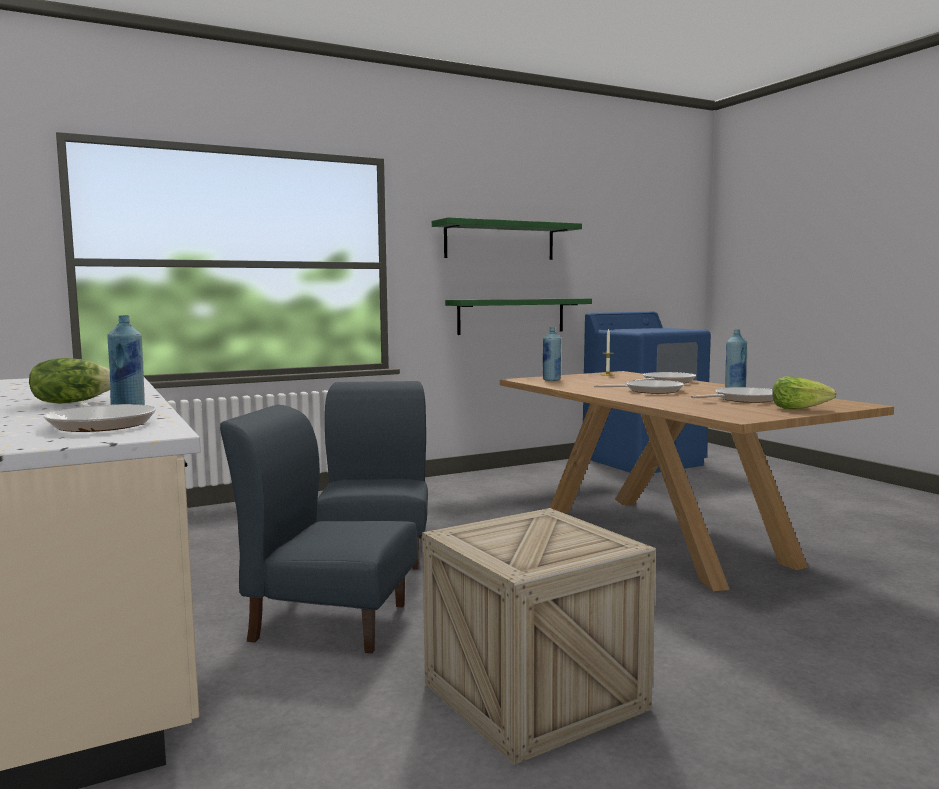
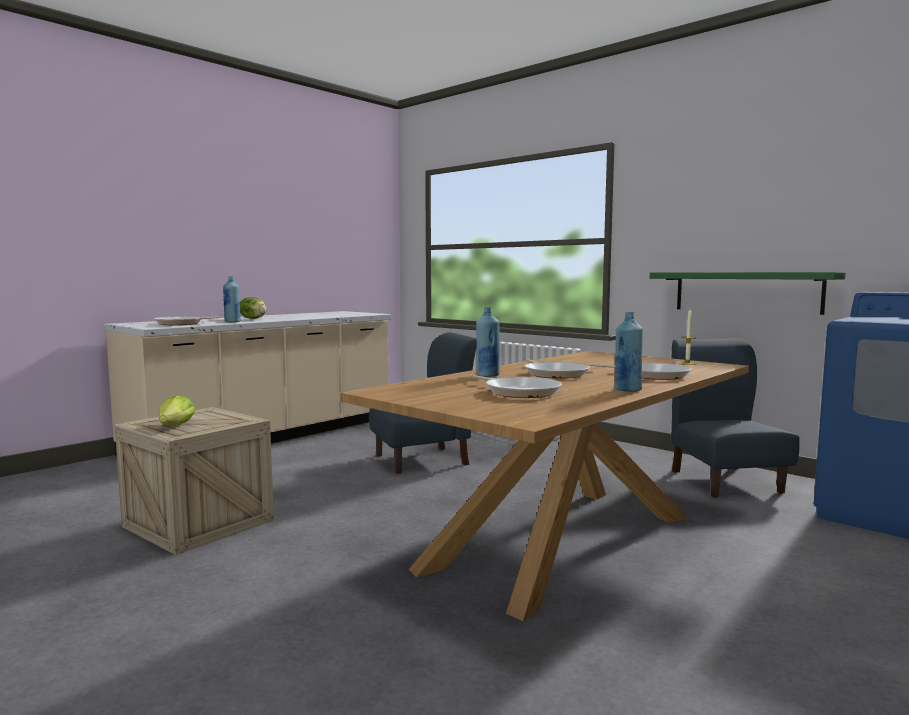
camera: 70 degrees right, 0 degrees up
blue chair [220,404,418,653] -> blue chair moved to [671,338,800,498]
green shelf [432,217,582,260] -> none
blue bottle [543,327,561,381] -> blue bottle moved to [476,307,500,377]
lettuce [772,376,837,409] -> lettuce moved to [159,395,196,426]

